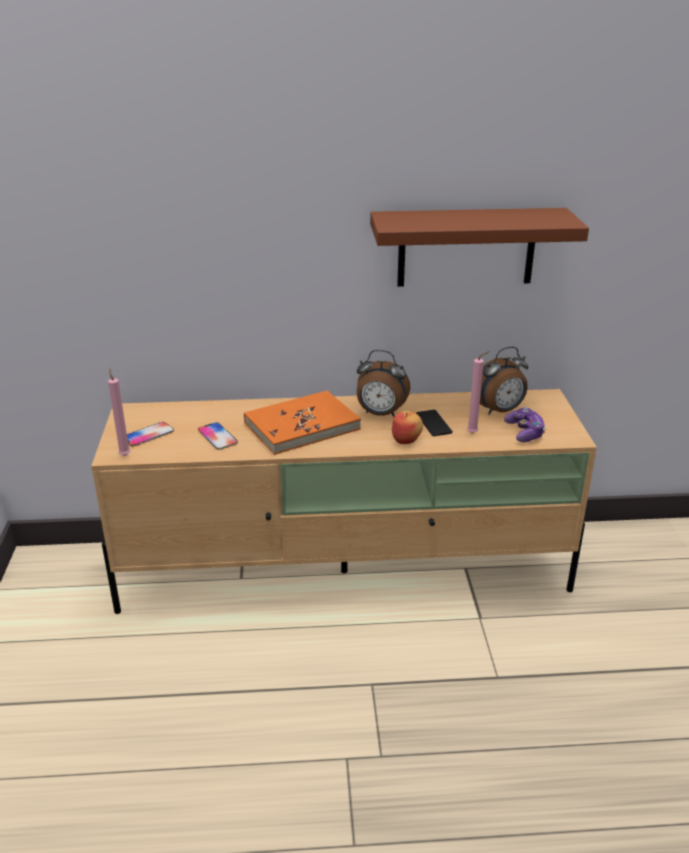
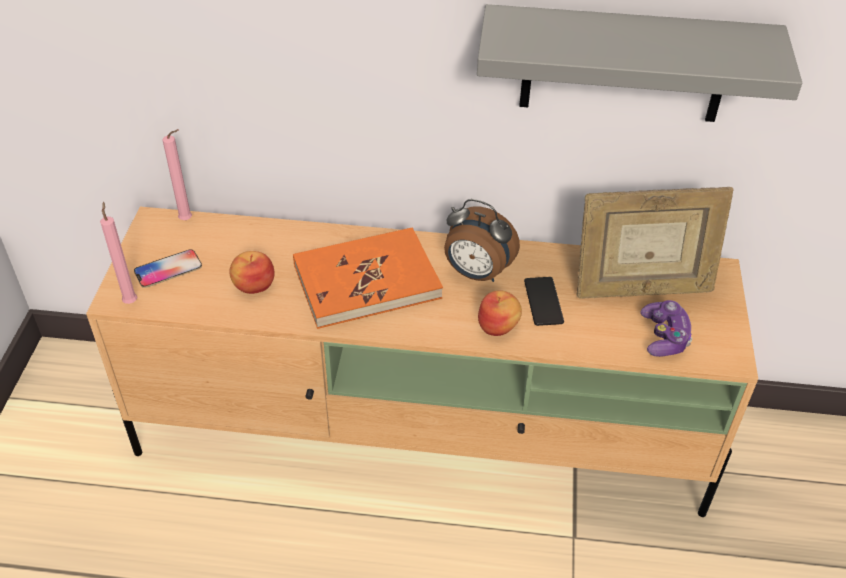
camera: 10 degrees right, 15 degrees up
phone [198,422,238,450] -> apple [229,251,275,294]
brown shelf [370,208,589,287] -> grey shelf [477,4,802,122]
pink candle [467,351,490,434] -> pink candle moved to [163,129,192,220]
alarm clock [480,347,528,415] -> picture frame [576,187,733,299]

